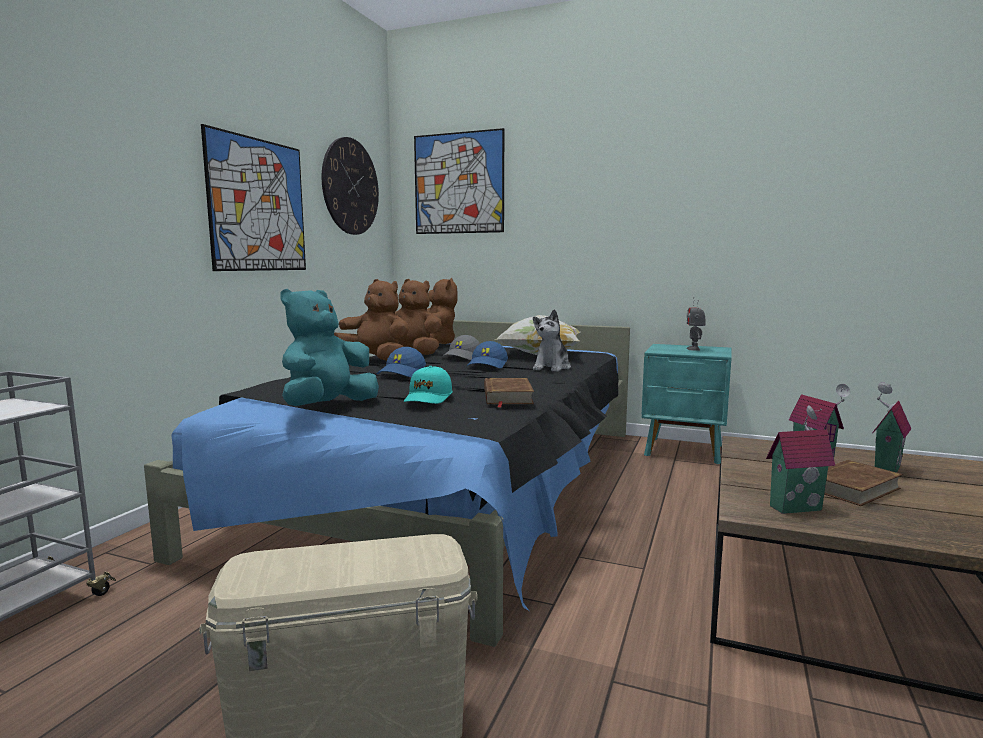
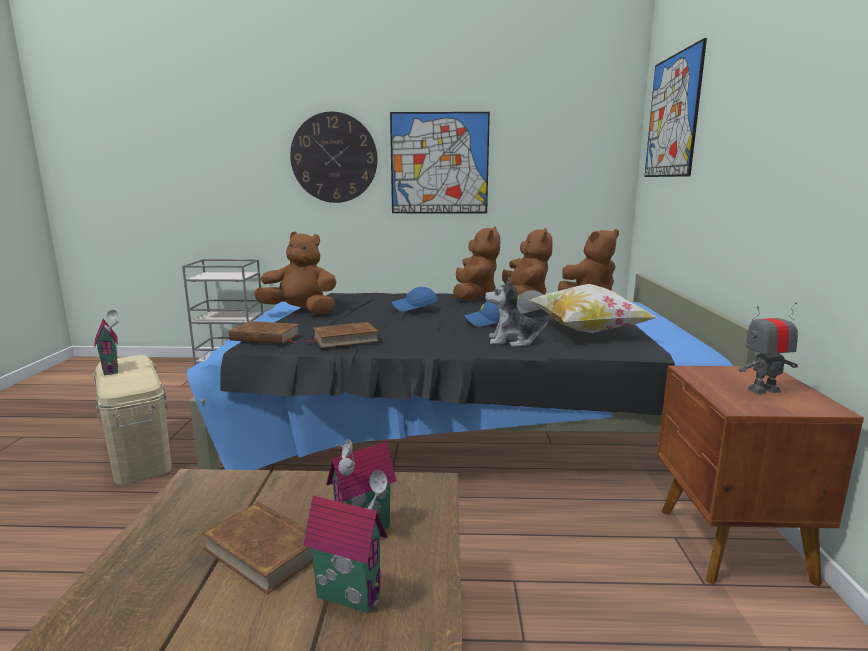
camera: 70 degrees right, 5 degrees up
turquoise plush toy [280,289,379,406] -> brown plush toy [254,231,337,314]
wall clock [322,137,379,235] -> wall clock moved to [290,111,378,203]
turquoise cap [404,366,453,404] -> none
turquoise nightstand [642,344,732,464] -> brown nightstand [657,366,864,587]
toy house [766,405,835,514] -> toy house moved to [94,310,119,375]
none -> brown book [229,321,300,344]

